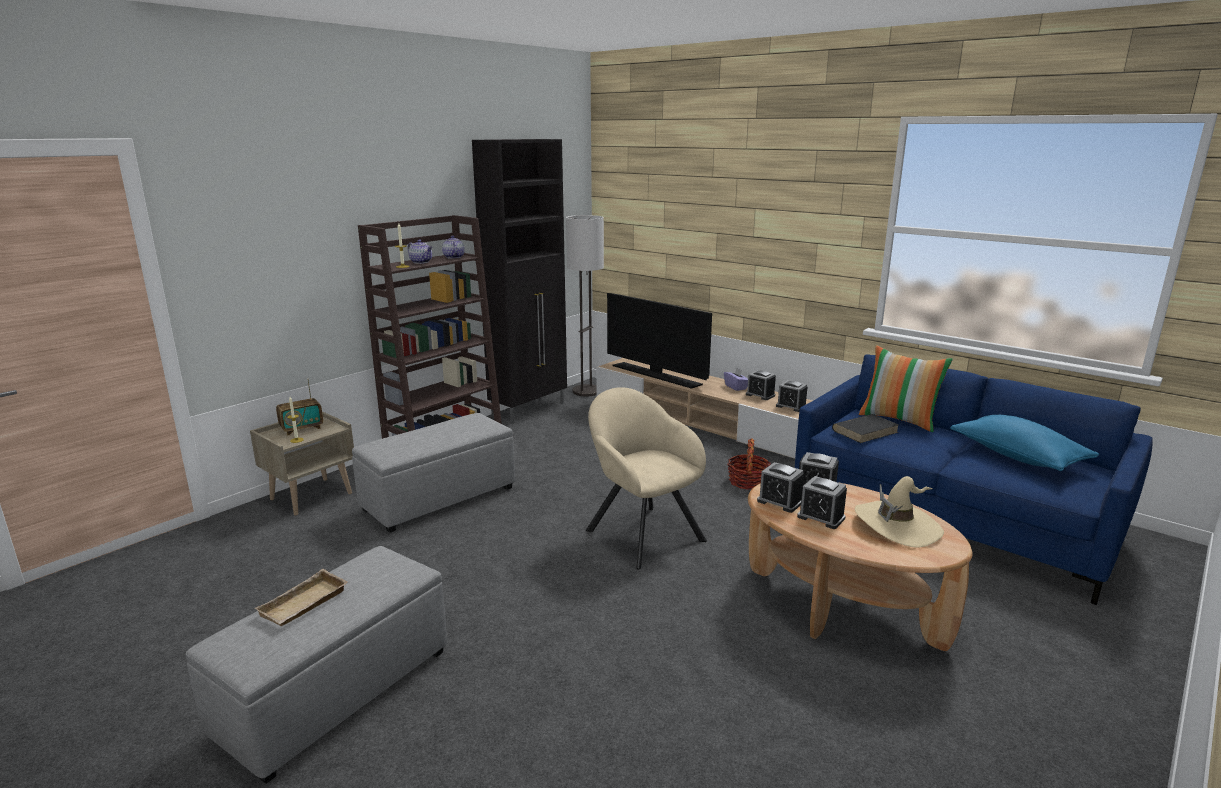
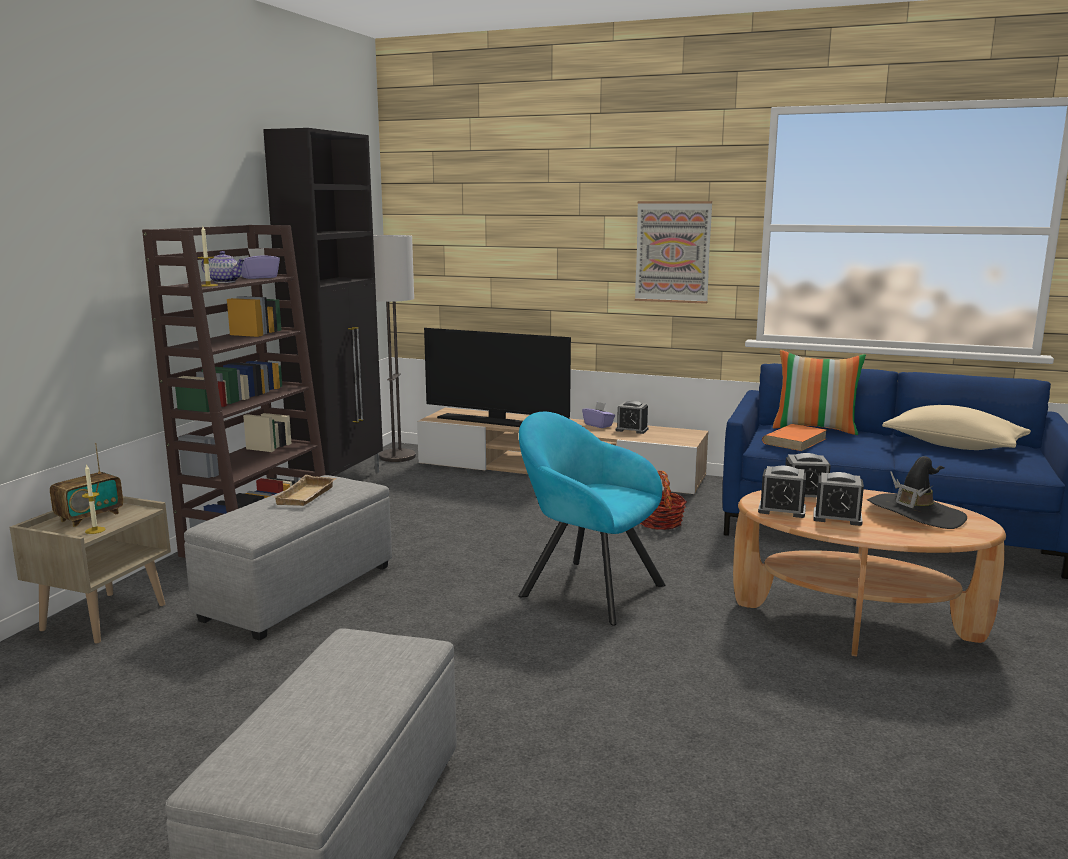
camera: 20 degrees left, 5 degrees down
beige tray [254,569,348,626] -> beige tray moved to [274,475,336,506]
teapot [442,235,465,259] -> purple tissue box [241,248,280,279]
beige armchair [586,387,707,569] -> turquoise armchair [518,412,666,626]
alarm clock [776,380,807,412] -> none
black book [832,414,899,443] -> orange book [762,424,827,451]
beige hat [855,476,944,548] -> black hat [867,456,967,529]
blue pillow [950,415,1099,471] -> beige pillow [882,405,1031,450]
none -> picture [635,201,712,304]

